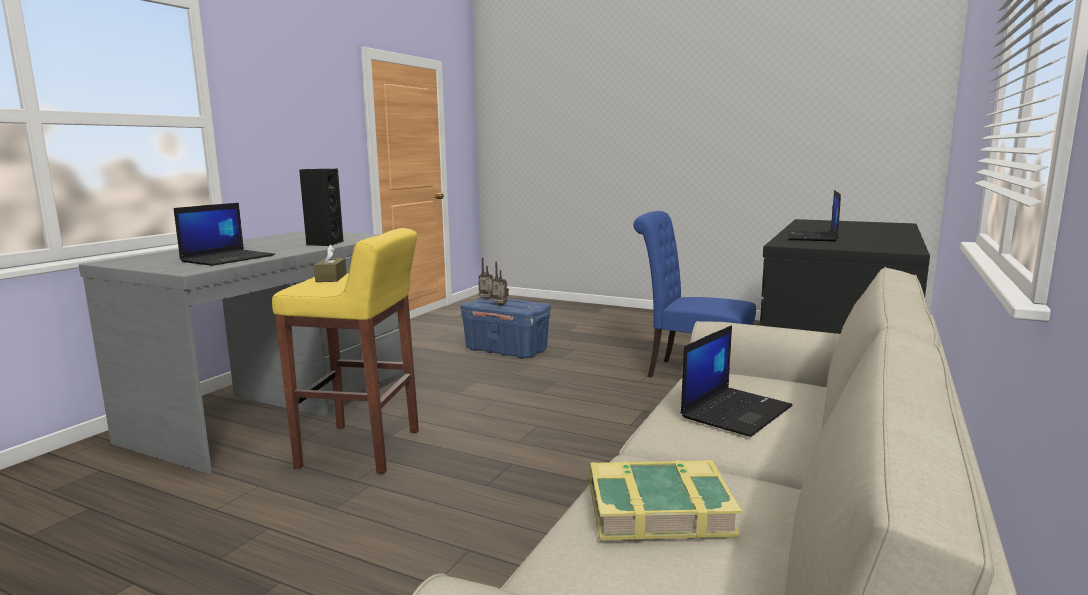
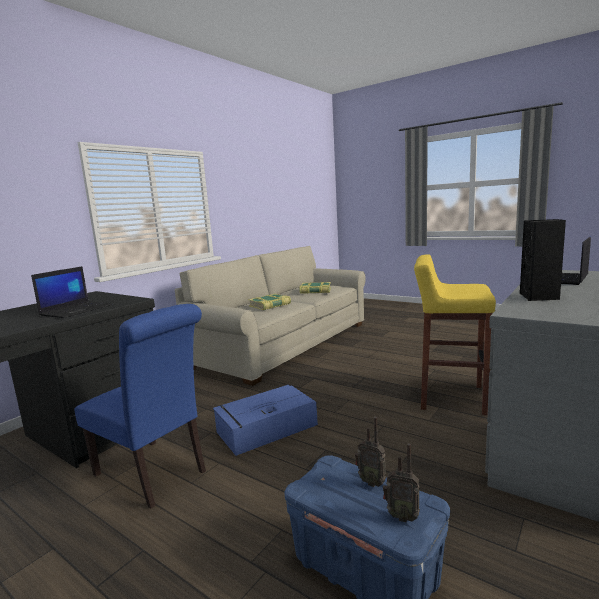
camera: 170 degrees left, 0 degrees up
brown tissue box [314,244,347,282] -> none
laptop [681,325,793,437] -> book [248,294,291,310]
none -> blue storage box [213,385,318,456]

